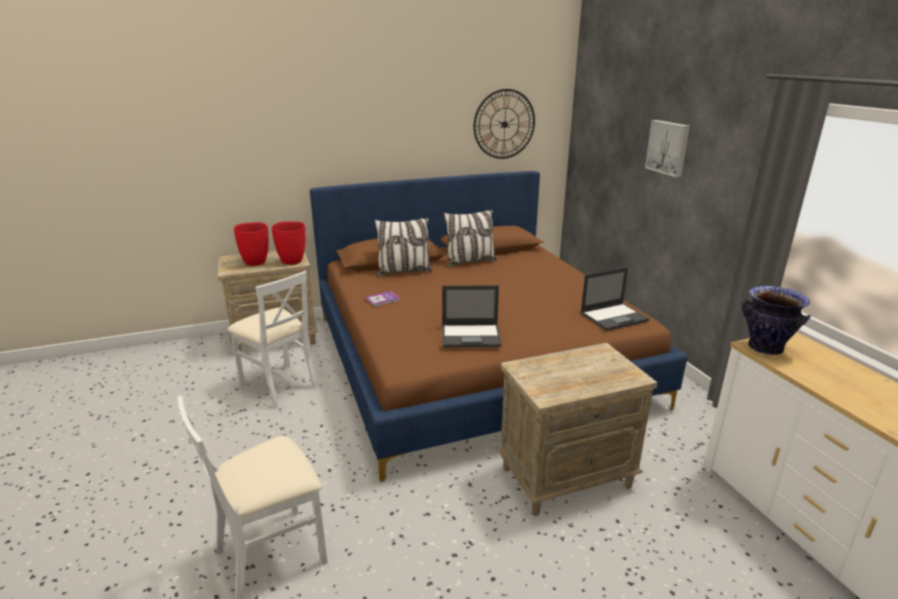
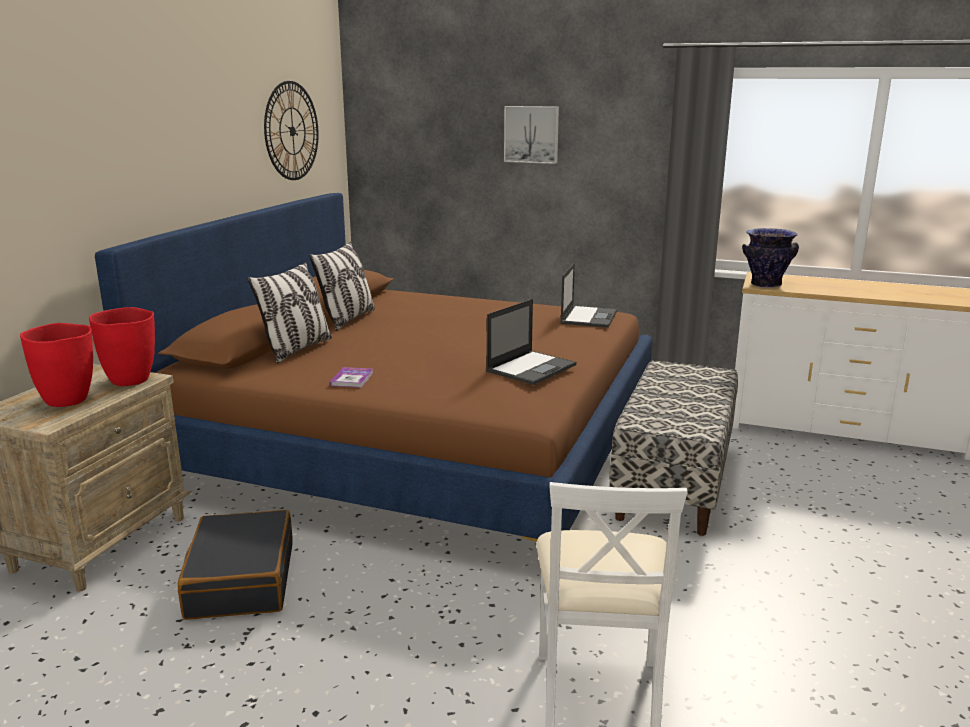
camera: 50 degrees left, 5 degrees down
white chair [228,271,318,408] -> black suitcase [178,510,292,620]
beige nightstand [497,343,658,516] -> bench [609,360,738,536]

